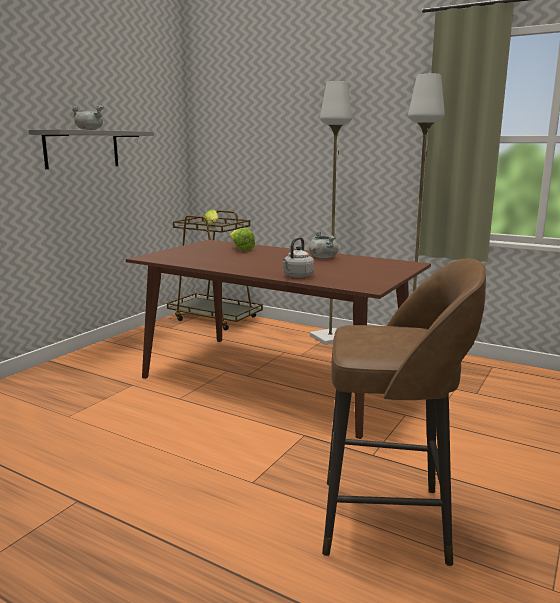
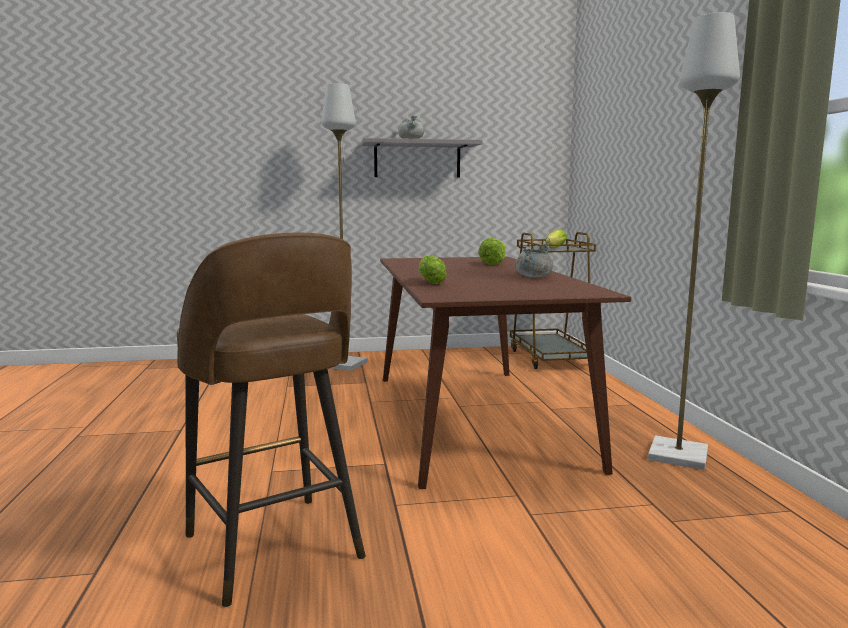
camera: 50 degrees right, 5 degrees down
grey kettle [283,237,314,278] -> lettuce [419,255,447,284]
grey floor lamp [310,81,352,345] -> grey floor lamp moved to [321,83,367,371]

